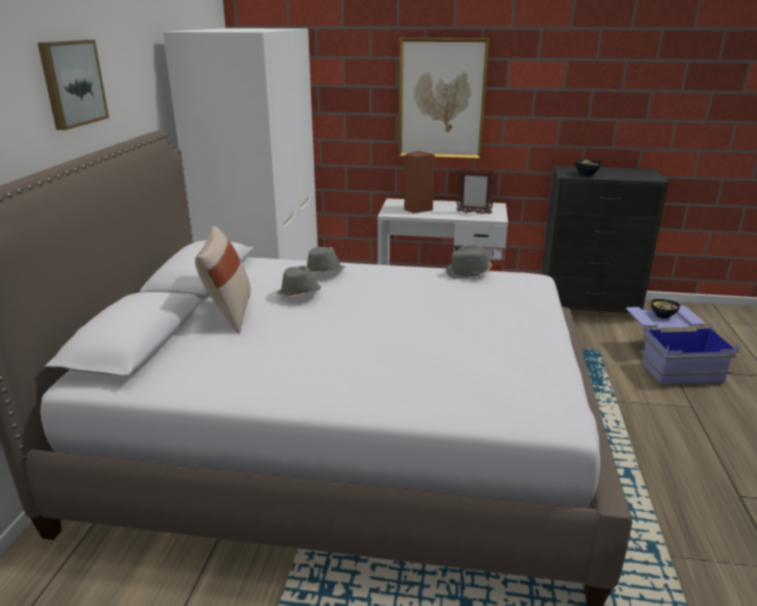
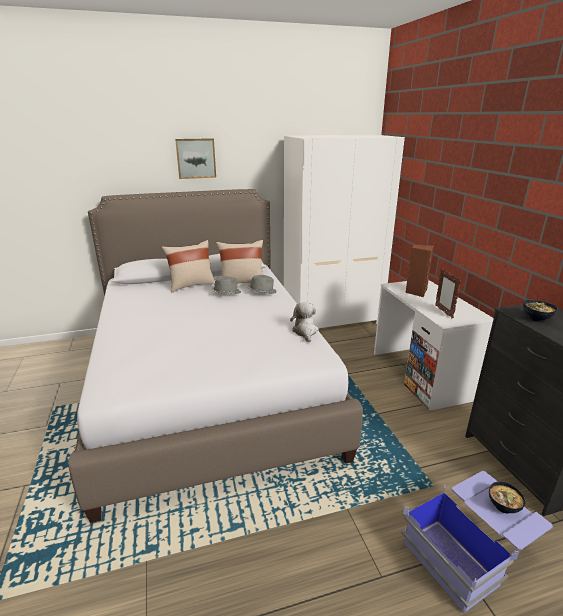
camera: 65 degrees right, 0 degrees up
picture [398,38,490,159] -> none
grey hat [446,245,492,280] -> plush toy [290,302,319,342]
none -> beige pillow [216,240,263,283]

